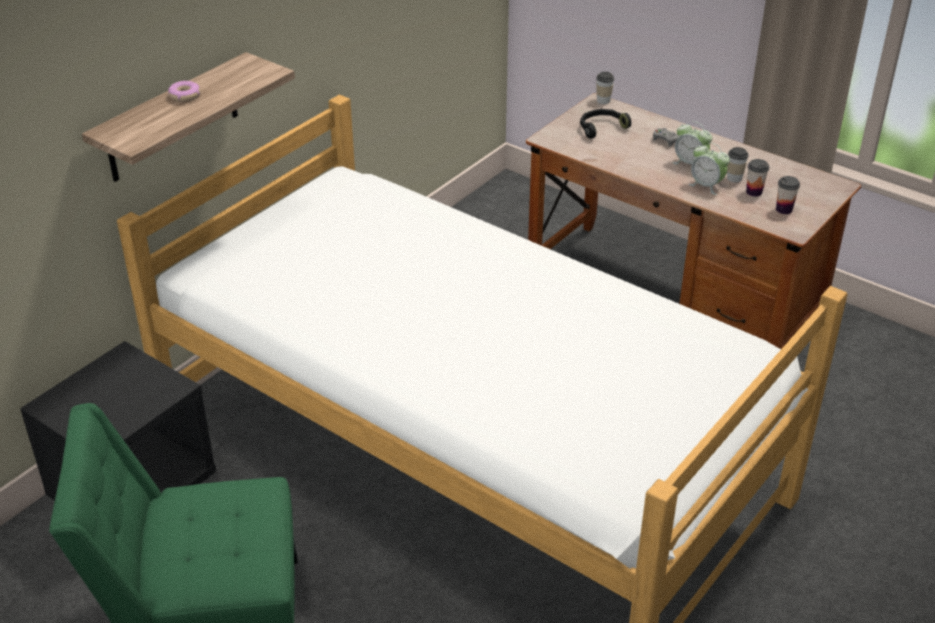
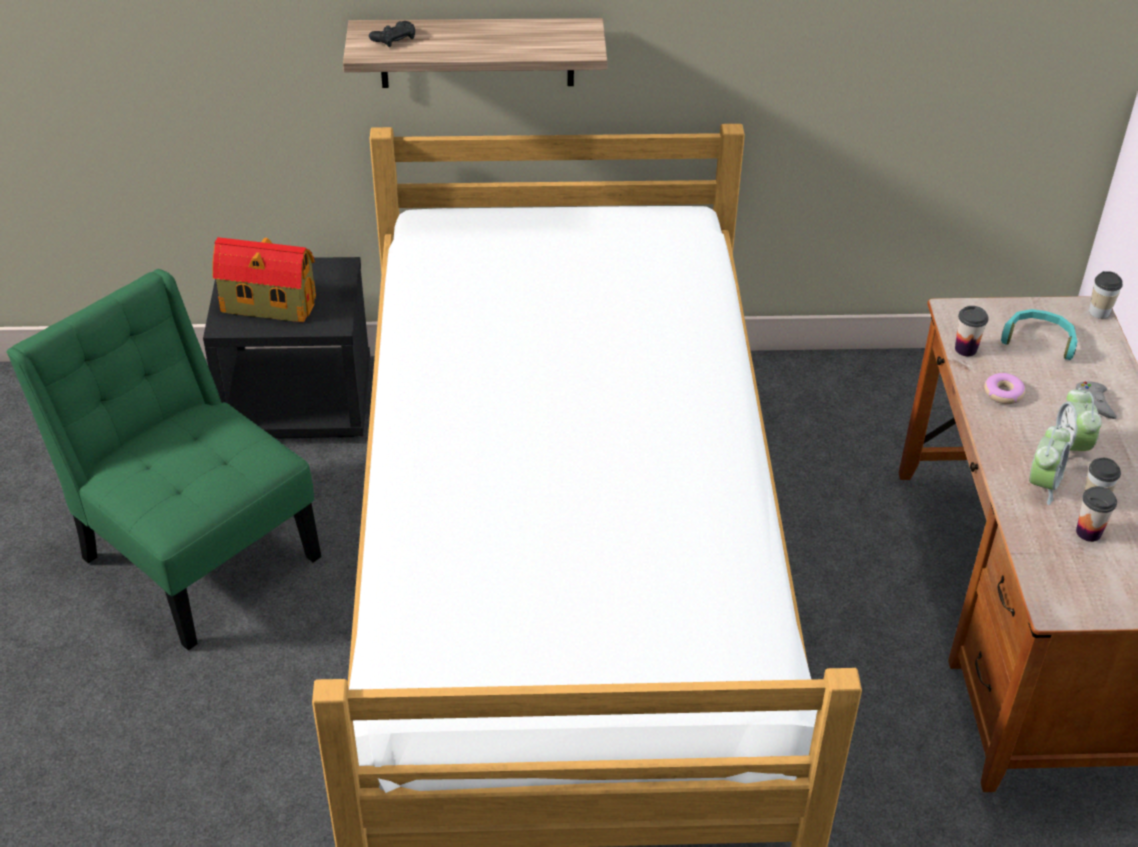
camera: 50 degrees right, 5 degrees up
donut [168,81,201,102] -> donut moved to [984,373,1025,404]
black headphones [580,109,631,139] -> turquoise headphones [1001,309,1078,360]
alarm clock [688,143,730,195] -> alarm clock turned 150 degrees counterclockwise [1029,425,1070,505]
cup [776,176,800,214] -> cup moved to [955,306,989,356]
none -> toy house [212,237,316,322]
none -> black game controller [369,21,415,47]

